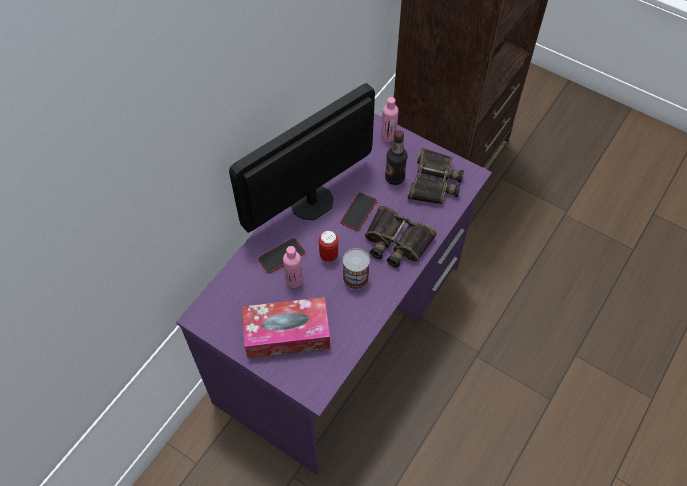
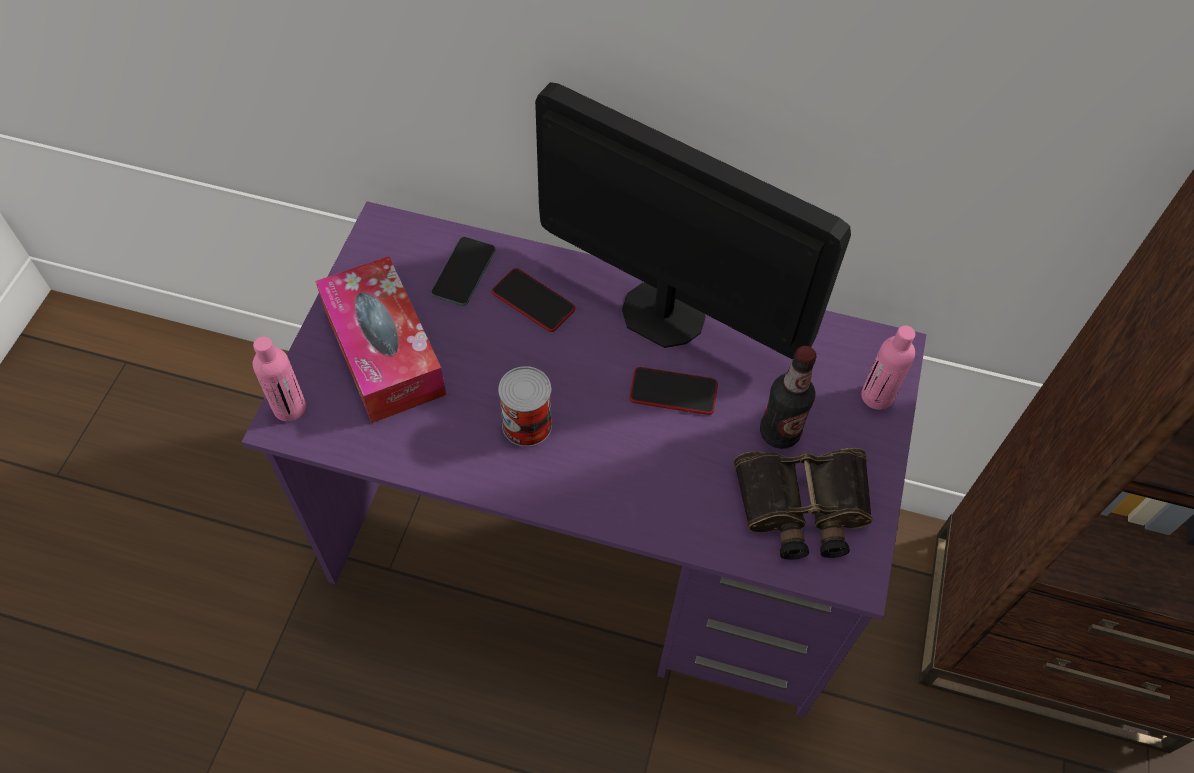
camera: 70 degrees right, 0 degrees up
pink bottle [283,246,303,288] -> pink bottle moved to [253,336,306,421]
can [319,230,338,262] -> none
binoculars [365,205,437,268] -> none
none -> phone [431,237,496,306]

